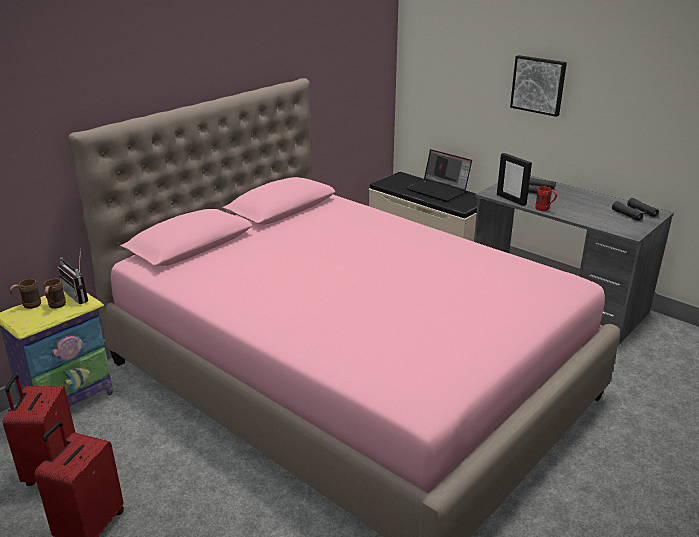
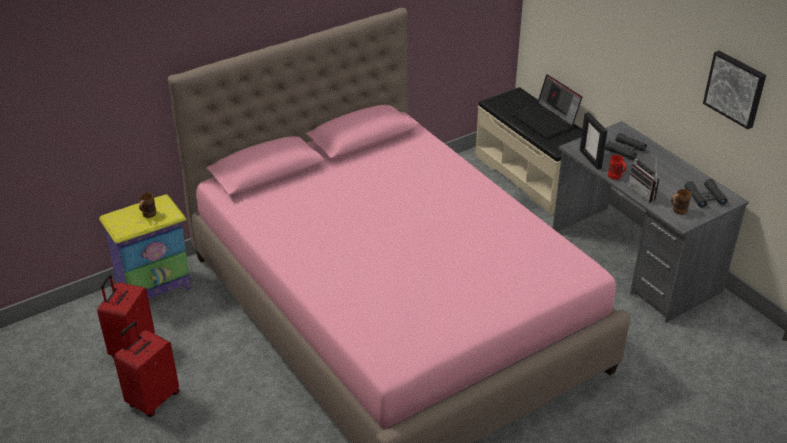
camera: 15 degrees right, 10 degrees up
brown mug [10,279,41,309] -> brown mug moved to [671,189,691,215]
radio [57,249,88,304] -> radio moved to [628,159,659,202]
picture [510,55,567,117] -> picture moved to [703,51,766,129]

